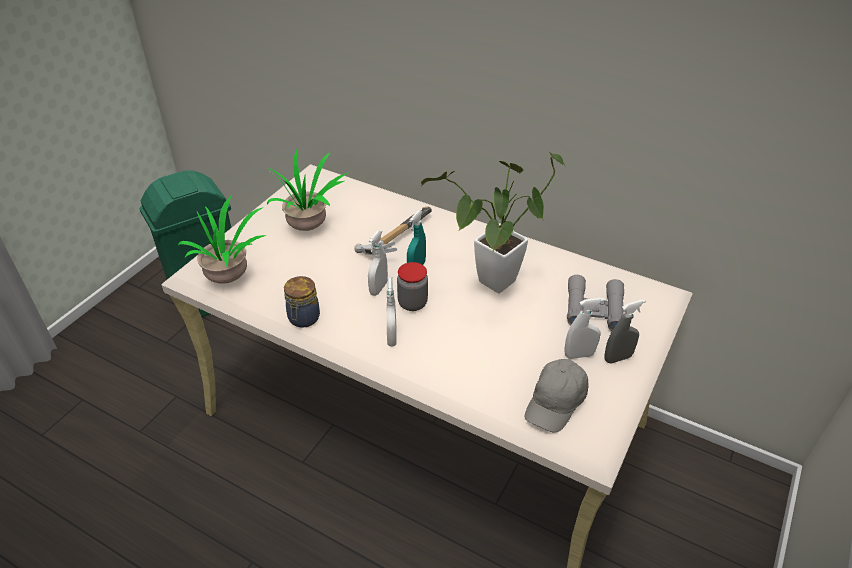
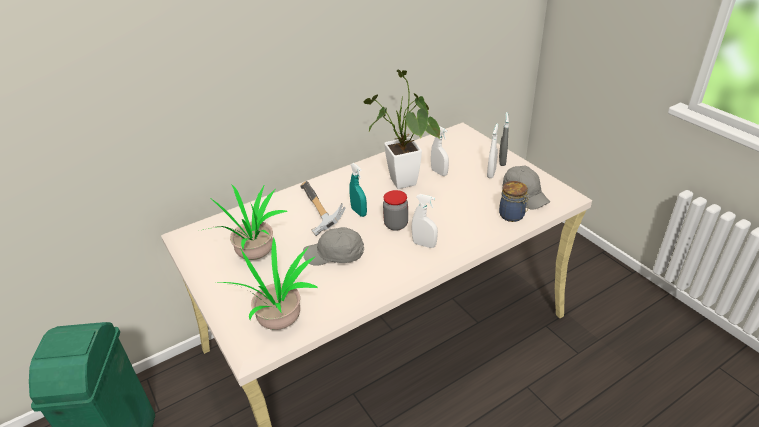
camera: 60 degrees left, 5 degrees down
jar [284,276,320,328] -> jar moved to [499,181,529,222]
white spray bottle [368,230,388,296] -> white spray bottle moved to [431,126,449,176]
grey binoculars [567,275,624,331] -> none
none -> grey cap [303,227,364,266]

